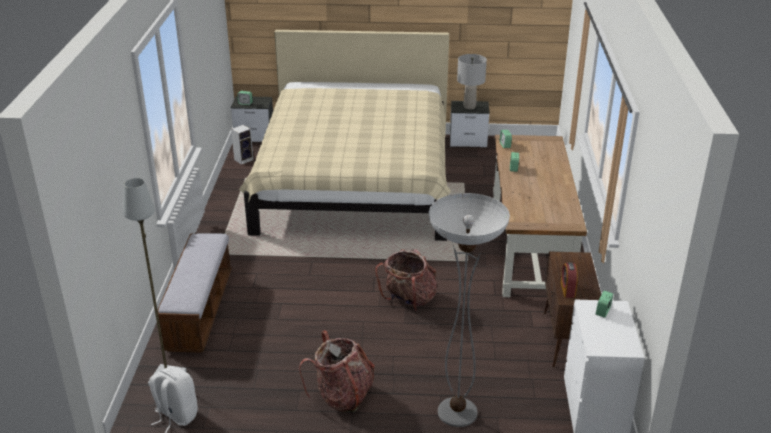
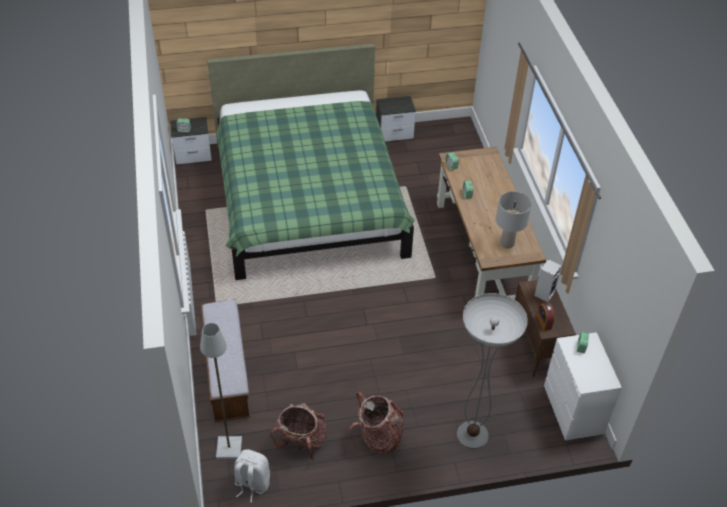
camera: 15 degrees left, 15 degrees up
speaker [231,125,253,165] -> speaker moved to [534,259,562,302]
beige bed [239,30,451,241] -> green bed [207,44,415,280]
backpack [375,249,437,311] -> backpack moved to [270,403,327,460]
grey table lamp [457,54,487,110] -> grey table lamp moved to [496,191,531,248]

